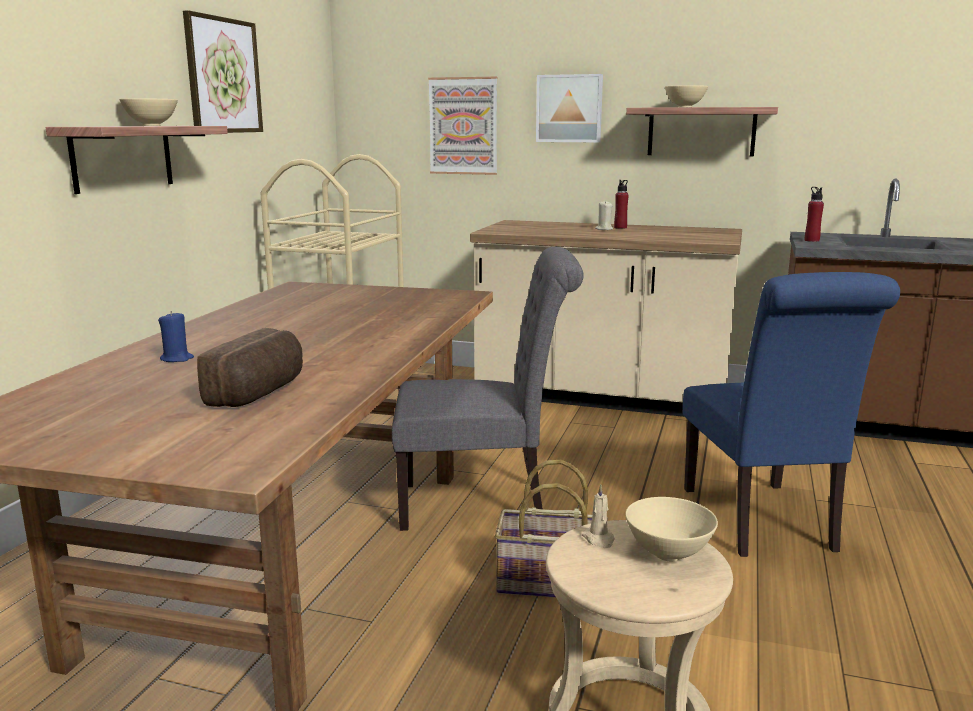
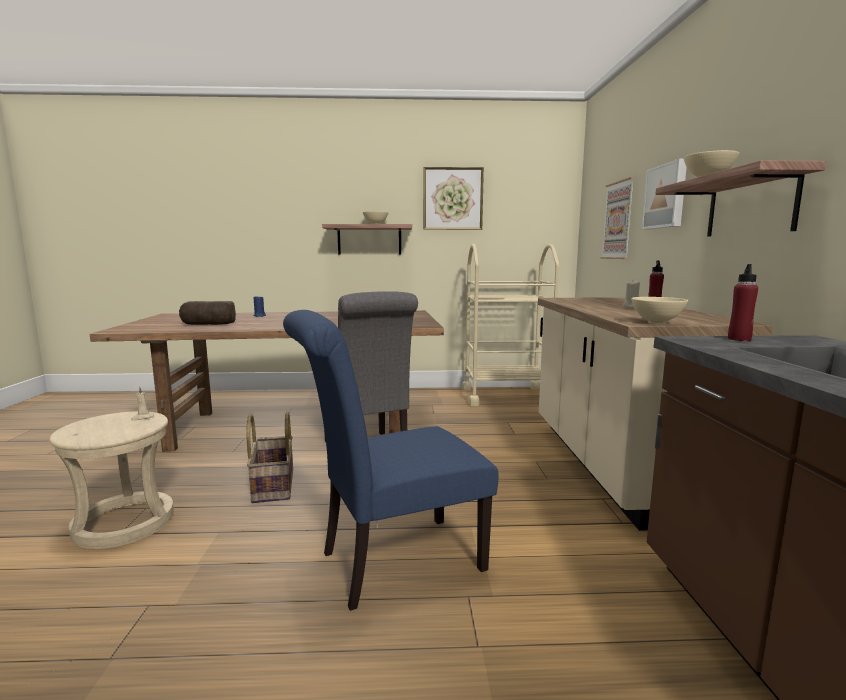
camera: 70 degrees right, 5 degrees down
beige bowl [625,497,718,561] -> beige bowl moved to [631,297,688,324]

